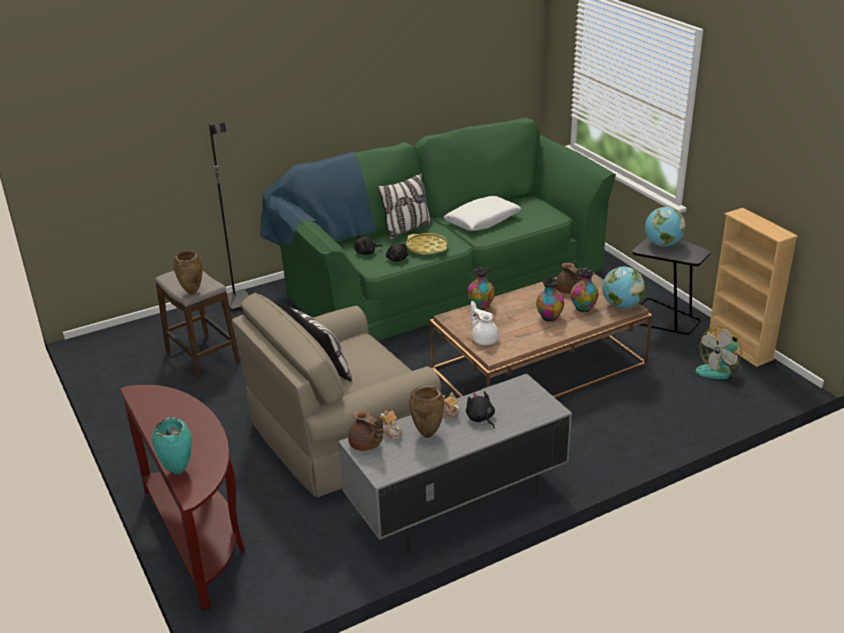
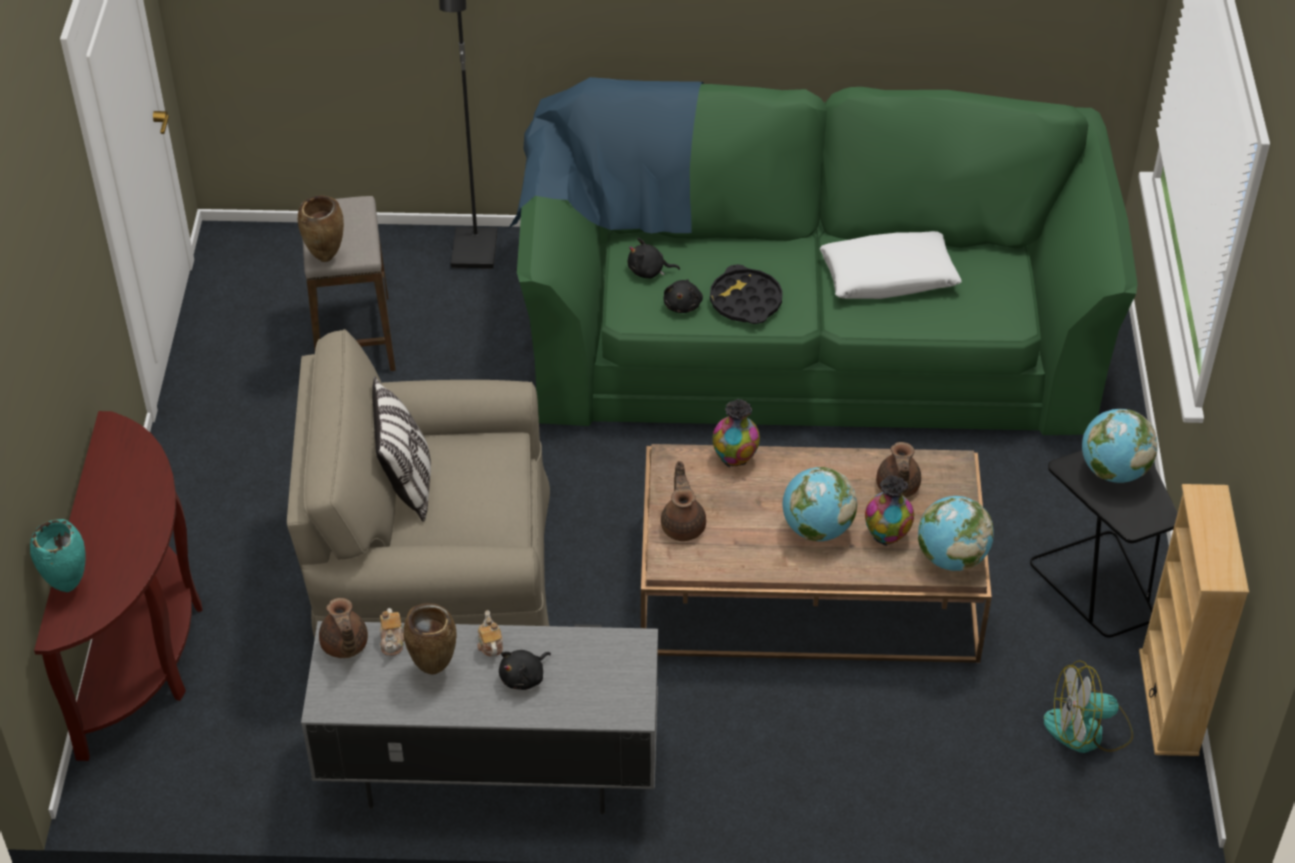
camera: 30 degrees right, 15 degrees up
pillow [377,173,433,240] -> none
yellow tray [406,233,447,255] -> black tray [710,264,783,324]
black plush toy [466,391,495,429] -> black plush toy turned 135 degrees counterclockwise [499,650,551,690]
white teapot [470,301,499,345] -> brown teapot [661,461,706,541]
vase [536,278,564,322] -> globe [783,467,857,541]

